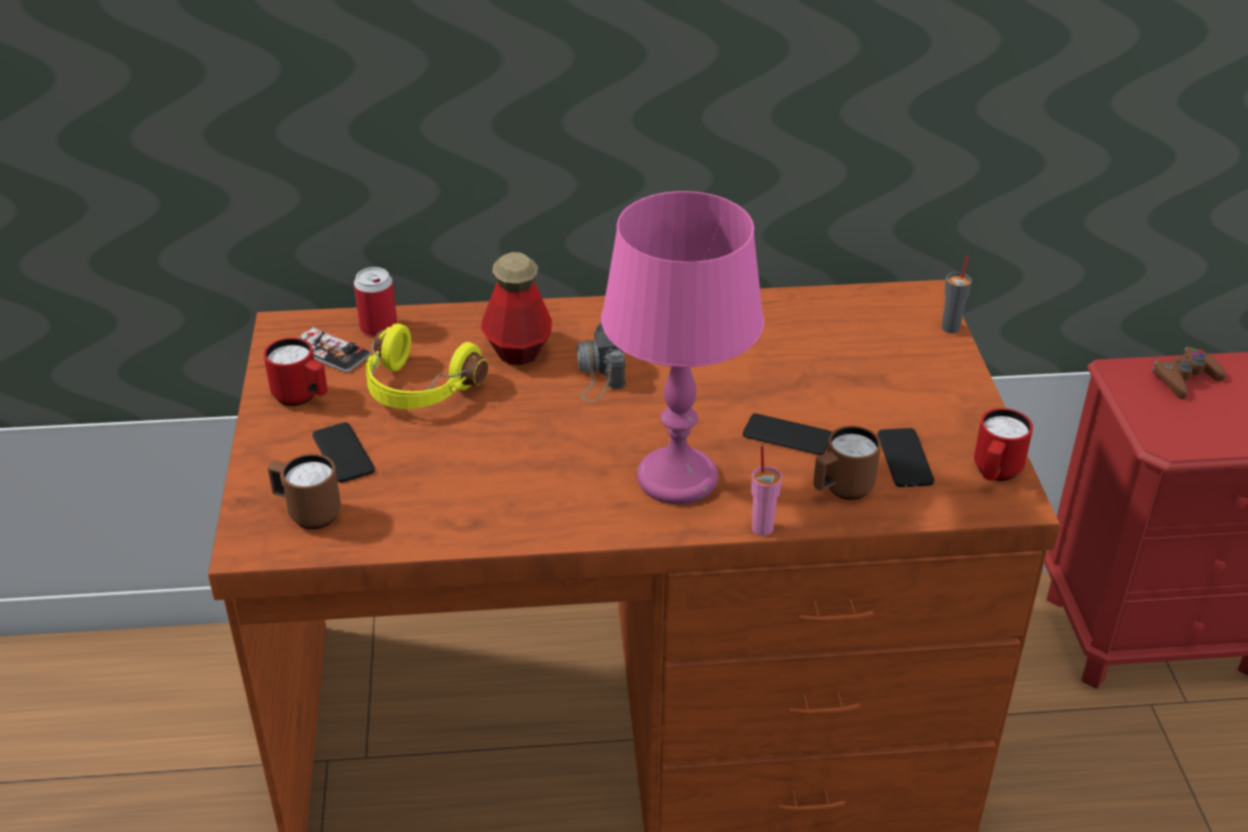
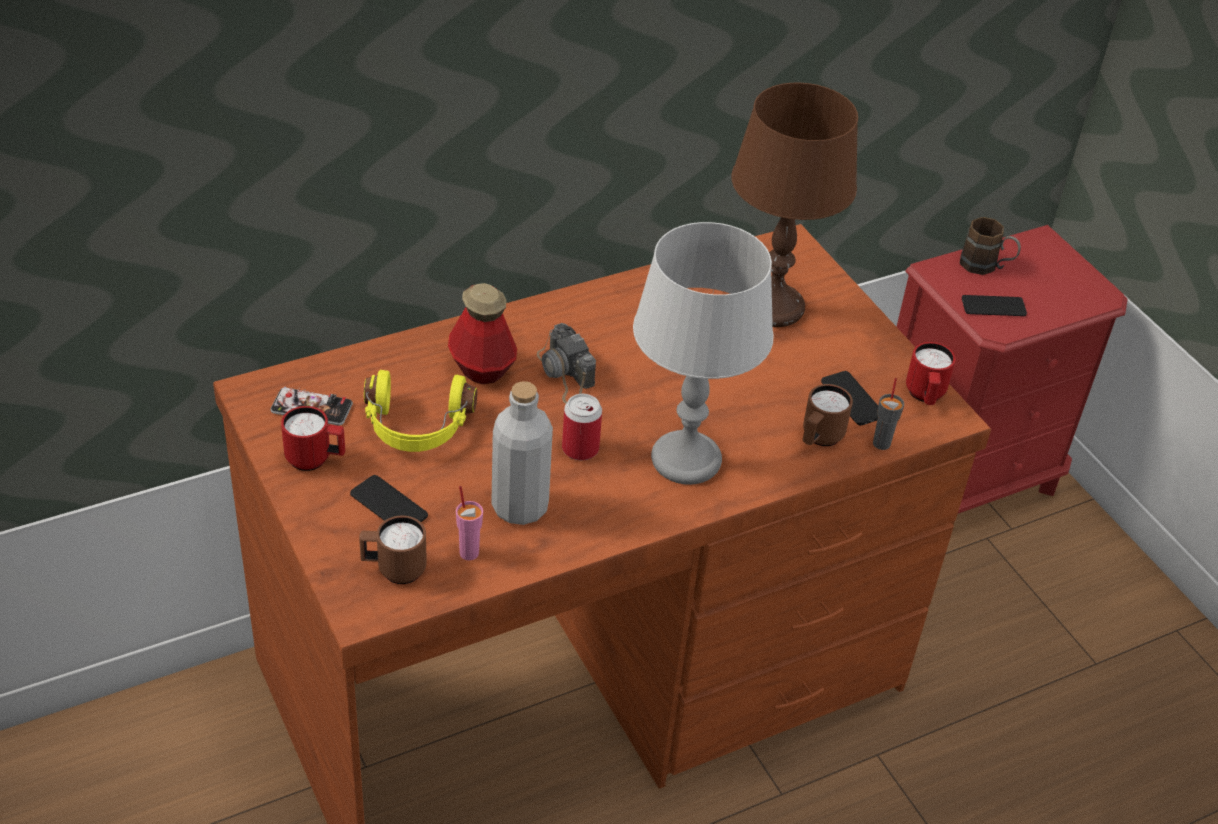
camera: 25 degrees left, 5 degrees up
can [354,267,397,337] -> can moved to [562,394,602,460]
pink table lamp [601,191,764,505] -> grey table lamp [633,222,774,485]
phone [743,413,832,455] -> phone moved to [962,295,1027,316]
pink cup [751,446,782,536] -> pink cup moved to [456,486,483,561]
grey cup [942,255,972,334] -> grey cup moved to [873,378,904,450]
brown game controller [1152,347,1226,399] -> brown mug [960,217,1021,275]
none -> grey bottle [491,381,553,525]
none -> brown table lamp [731,83,858,327]

